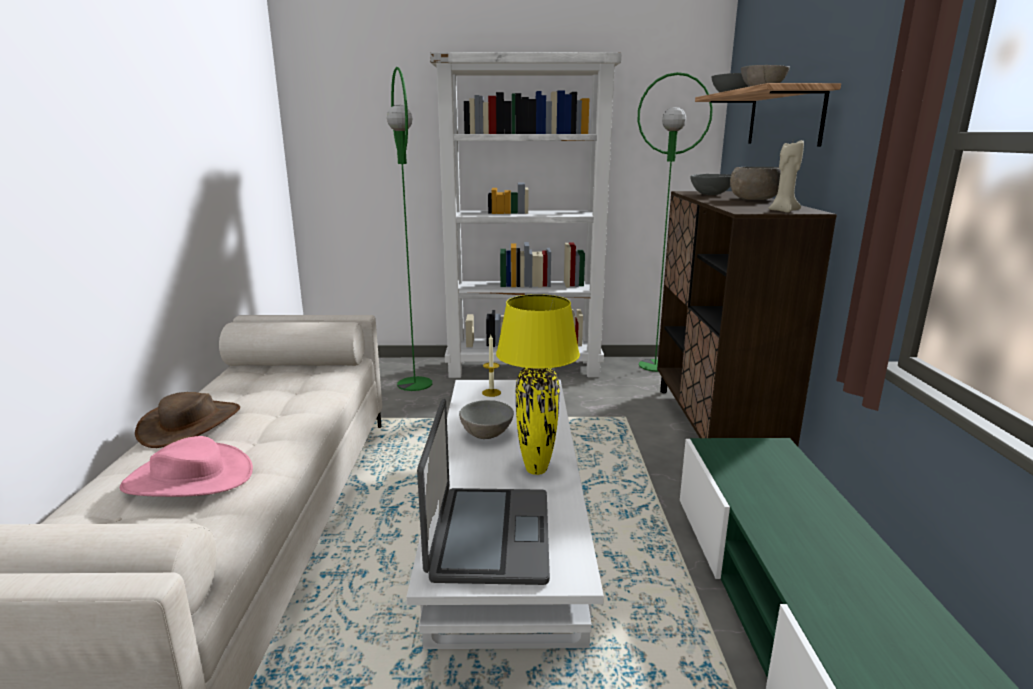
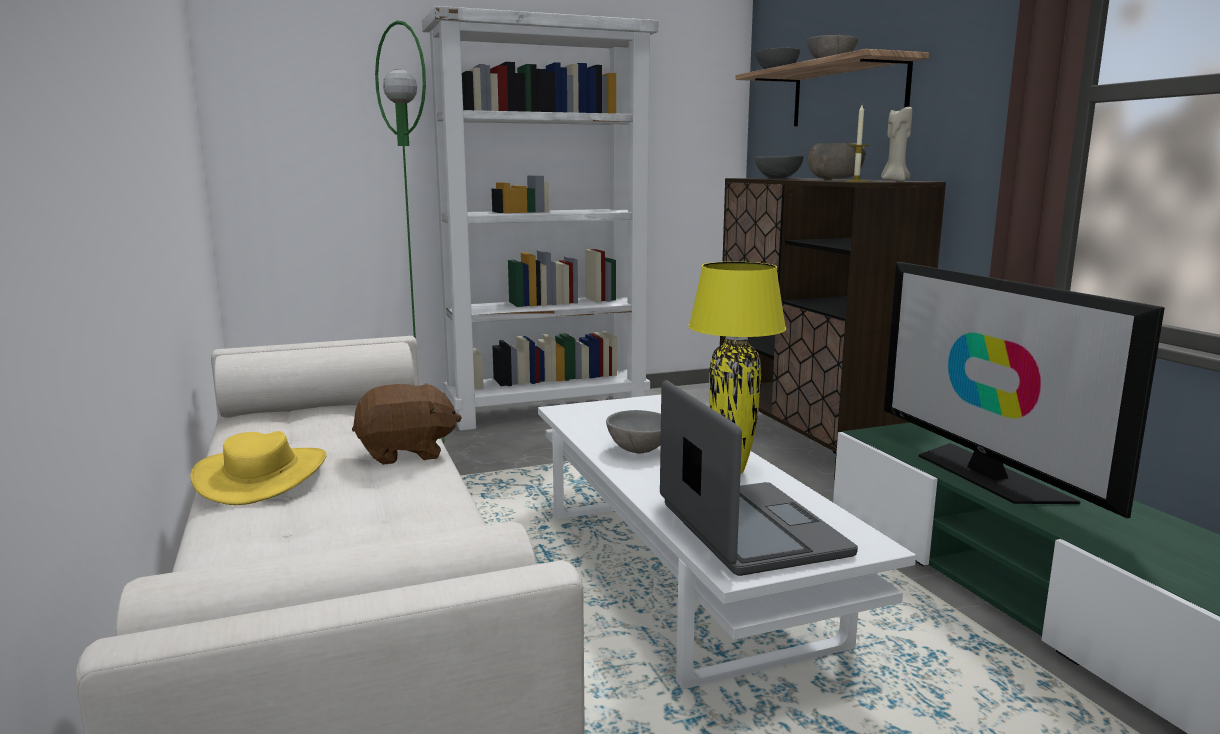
camera: 20 degrees left, 5 degrees down
pink hat [120,436,253,497] -> none
brown hat [135,392,240,448] -> yellow hat [190,431,327,505]
candle [482,335,501,397] -> candle moved to [845,105,869,182]
green floor lamp [637,72,713,372] -> none
none -> brown plush toy [352,384,462,465]
none -> television [884,262,1165,518]

